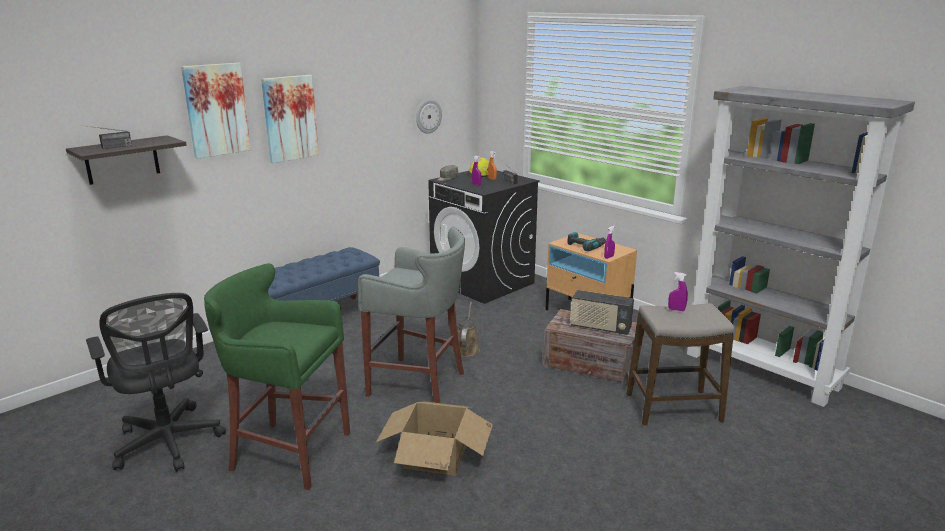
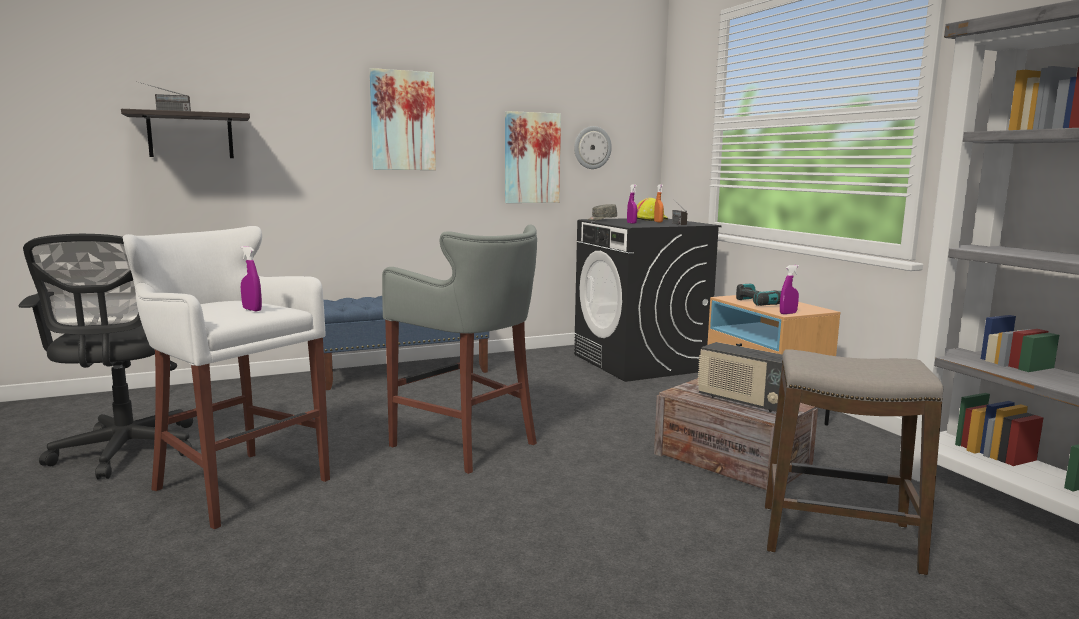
camera: 20 degrees right, 10 degrees down
picture [181,63,251,159] -> picture moved to [505,111,561,203]
green stool [204,263,350,490] -> white stool [123,226,330,529]
cardboard box [376,402,493,476] -> none
brown watering can [452,302,480,357] -> none
purple spray bottle [668,272,688,311] -> purple spray bottle moved to [241,246,262,311]

